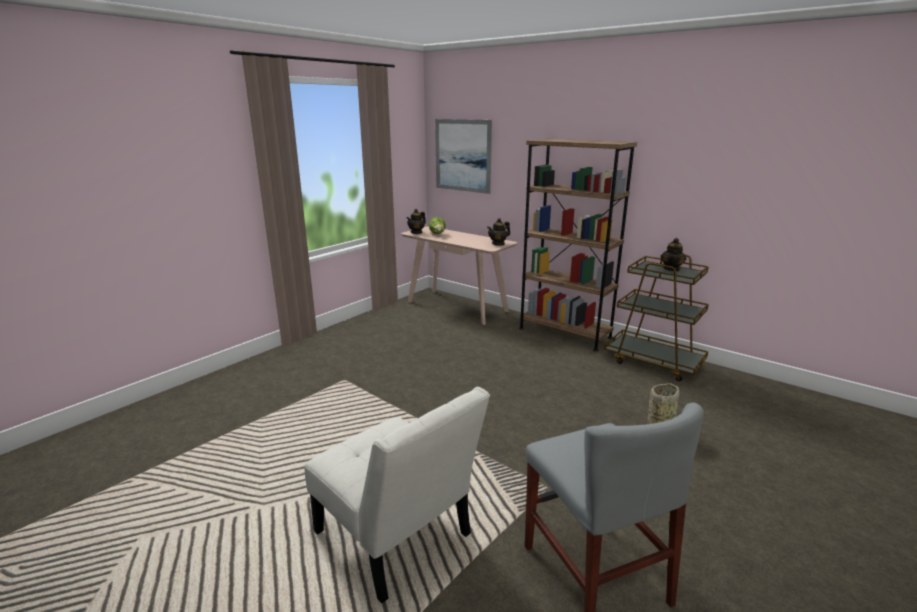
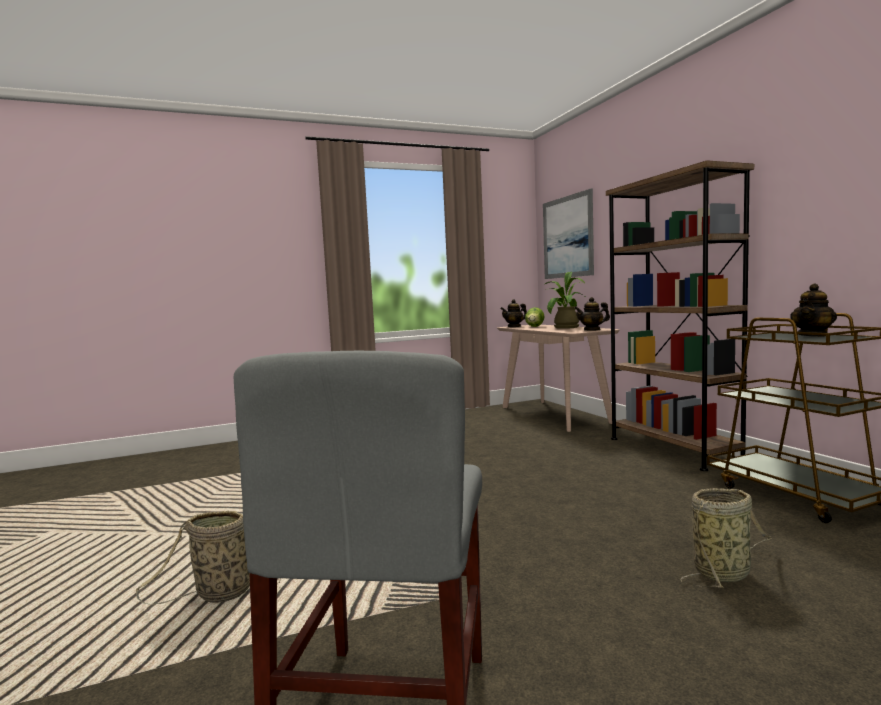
camera: 30 degrees right, 15 degrees down
white chair [304,387,490,603] -> basket [136,511,281,605]
none -> potted plant [545,272,585,329]

